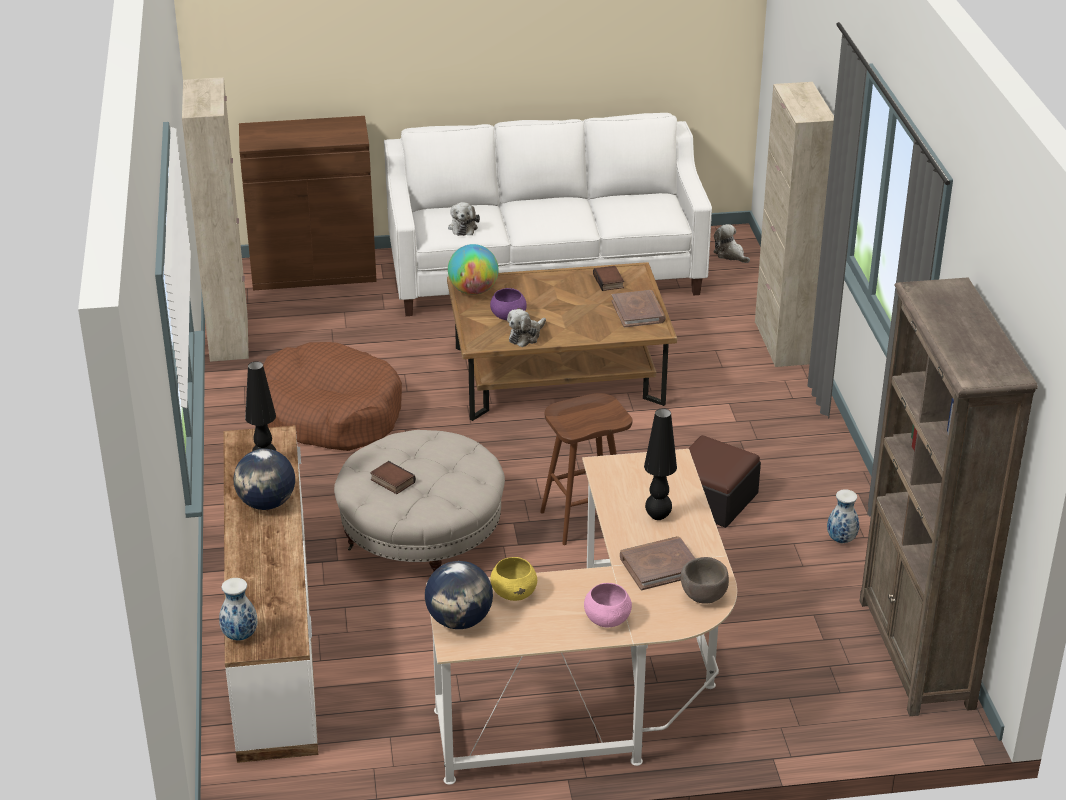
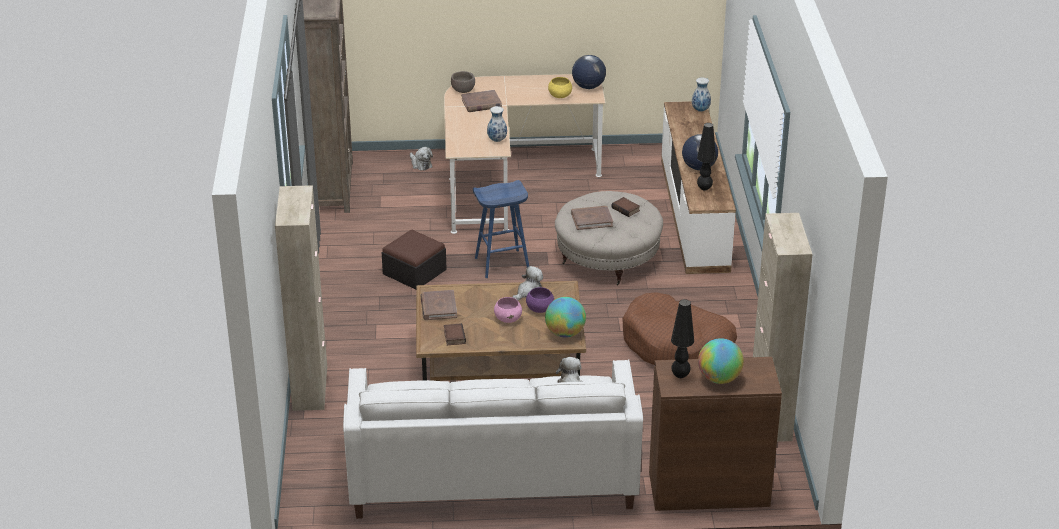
camera: 175 degrees left, 0 degrees up
brown stool [540,393,632,545] -> blue stool [473,180,529,278]
pink bowl [584,583,632,627] -> pink bowl moved to [494,297,522,323]
black table lamp [644,408,677,520] -> black table lamp moved to [671,299,694,378]
plush toy [713,224,750,263] -> plush toy moved to [410,147,433,170]
vase [827,489,859,543] -> vase moved to [487,106,507,142]
none -> brown book [571,206,613,230]
none -> globe [698,338,744,384]

